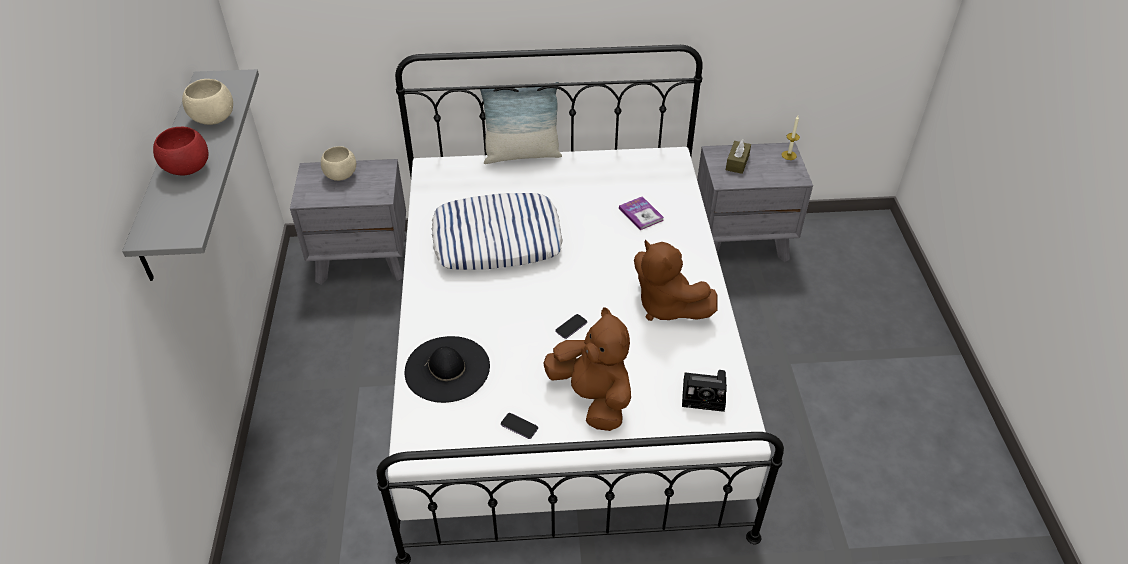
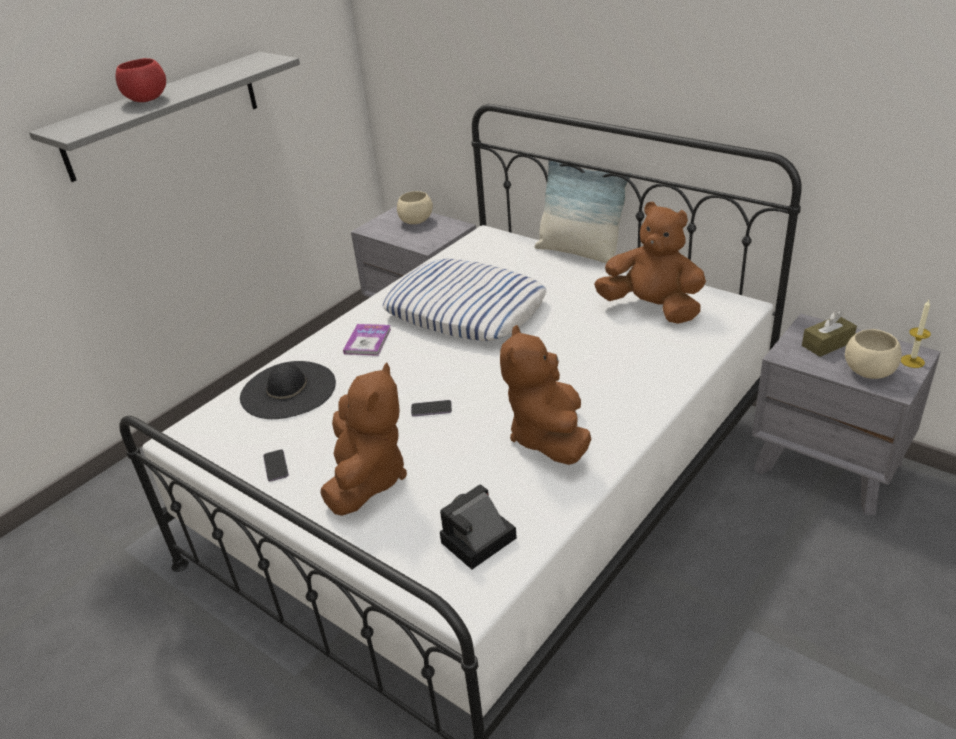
camera: 45 degrees right, 10 degrees down
beige bowl [182,79,233,125] -> beige bowl moved to [845,329,902,379]
book [619,196,664,230] -> book moved to [343,324,391,356]
camera [682,370,727,412] -> camera turned 90 degrees clockwise [440,484,517,569]
none -> brown plush toy [594,202,706,324]

